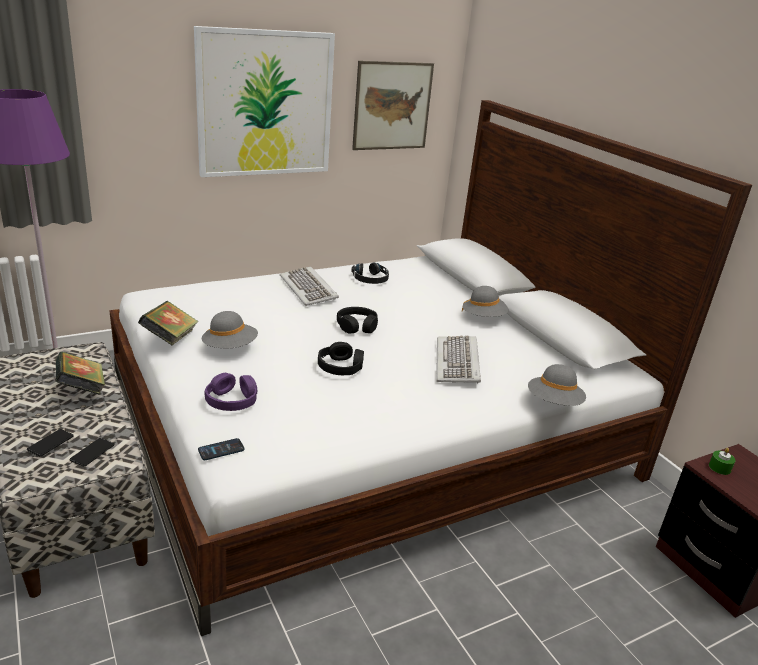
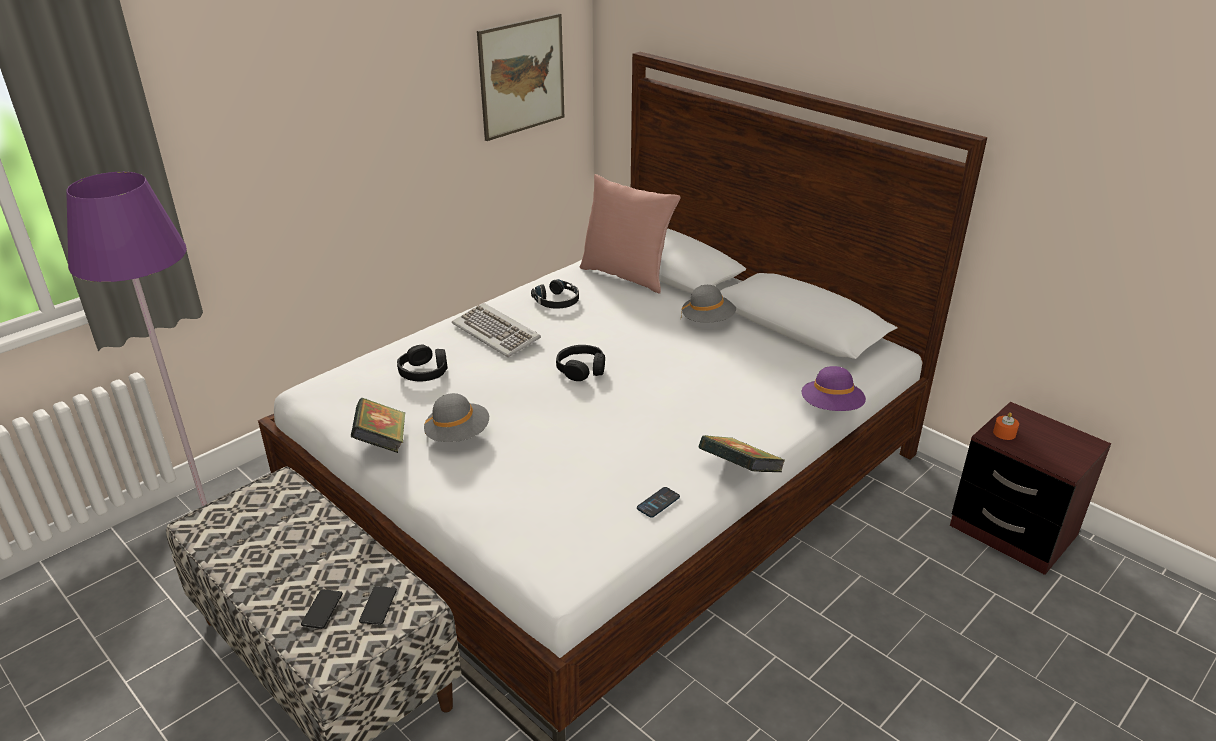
camera: 15 degrees left, 5 degrees up
book [56,352,105,395] -> book moved to [698,435,785,472]
picture [194,26,335,177] -> none
phone [198,438,245,460] -> phone moved to [637,487,680,518]
purple headphones [205,373,257,411] -> none
black headphones [318,342,364,375] -> black headphones moved to [397,345,448,381]
keyboard [436,335,481,383] -> none
grey hat [528,364,586,406] -> purple hat [802,366,866,411]
green candle [709,448,736,475] -> orange candle [993,412,1019,440]
none -> pink pillow [579,174,681,294]

